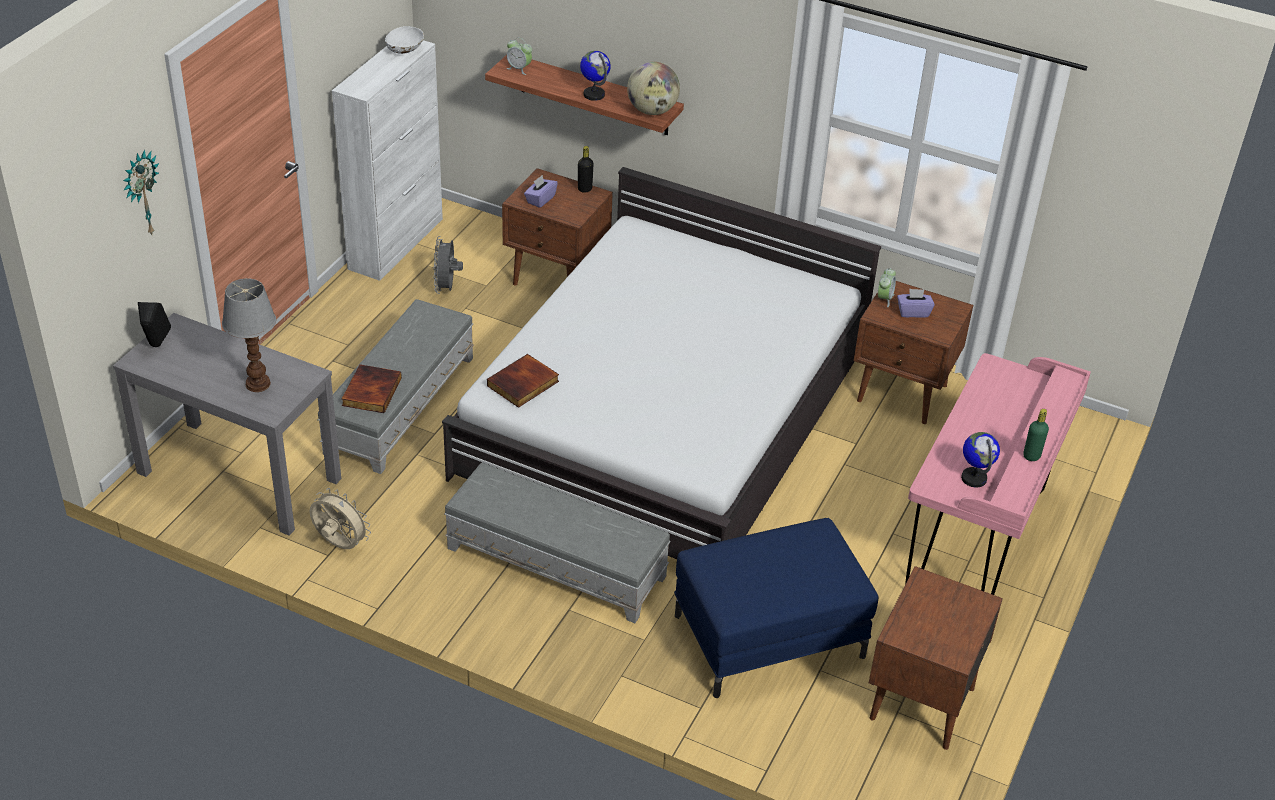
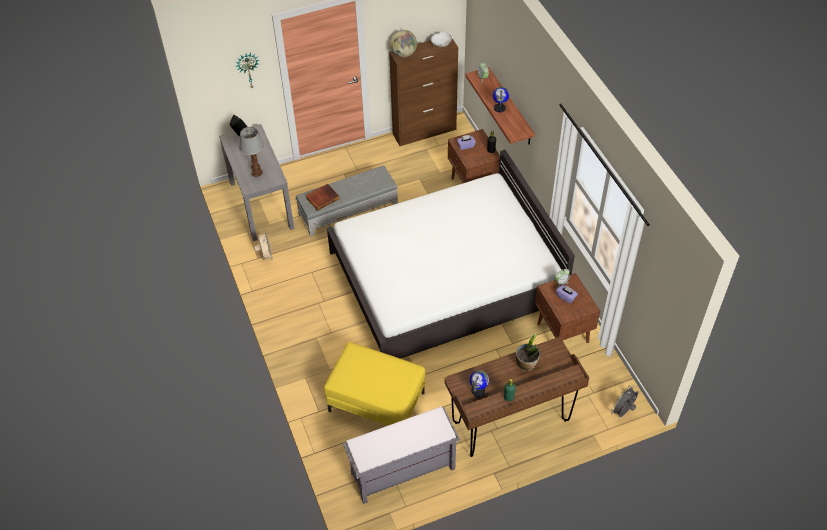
camera: 45 degrees right, 10 degrees up
white cabinet [332,40,443,281] -> brown cabinet [389,38,458,146]
grey fan [433,236,463,294] -> grey fan moved to [611,385,638,417]
grey ottoman [444,463,671,623] -> none
book [487,354,559,408] -> none
globe [627,62,680,115] -> globe moved to [390,30,417,57]
blue ottoman [674,518,879,698] -> yellow ottoman [324,342,425,425]
brown nightstand [869,566,1003,750] -> grey bench [343,407,460,504]
pink desk [905,353,1091,595] -> brown desk [444,337,589,457]
none -> potted plant [516,333,540,371]

